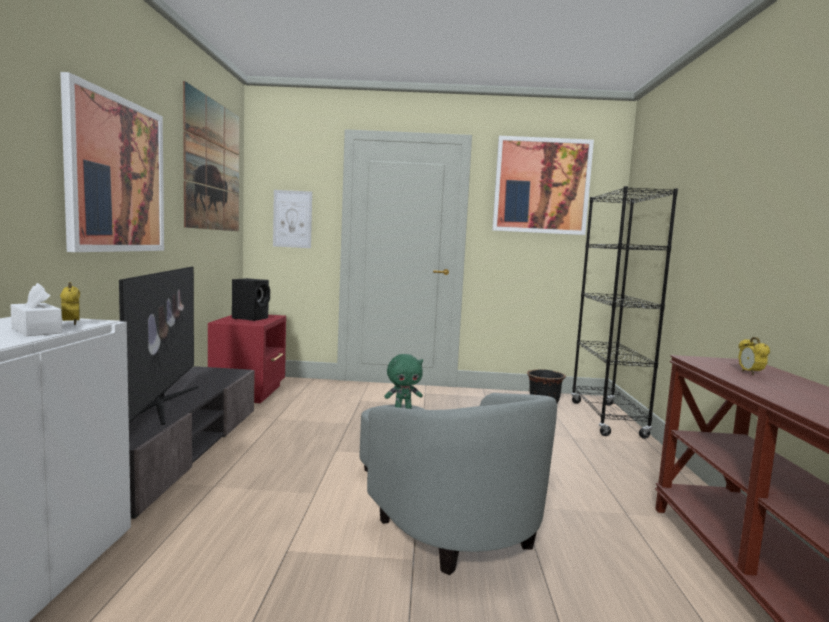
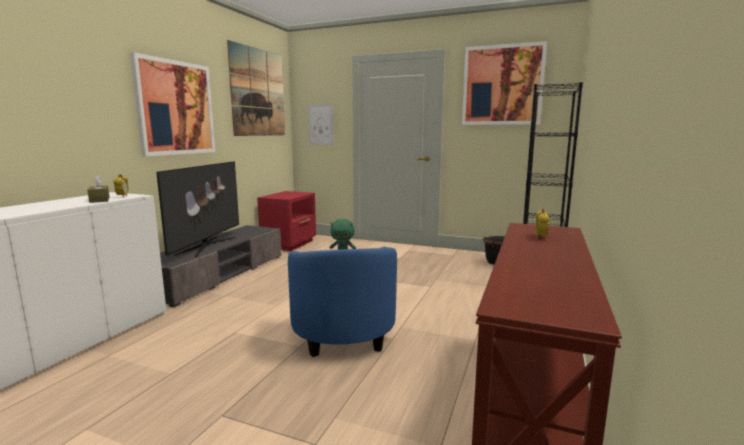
camera: 20 degrees right, 5 degrees up
white tissue box [10,283,62,336] -> brown tissue box [87,175,110,203]
black speaker [232,278,270,321] -> none
grey armchair [359,393,557,575] -> blue armchair [288,247,397,357]

